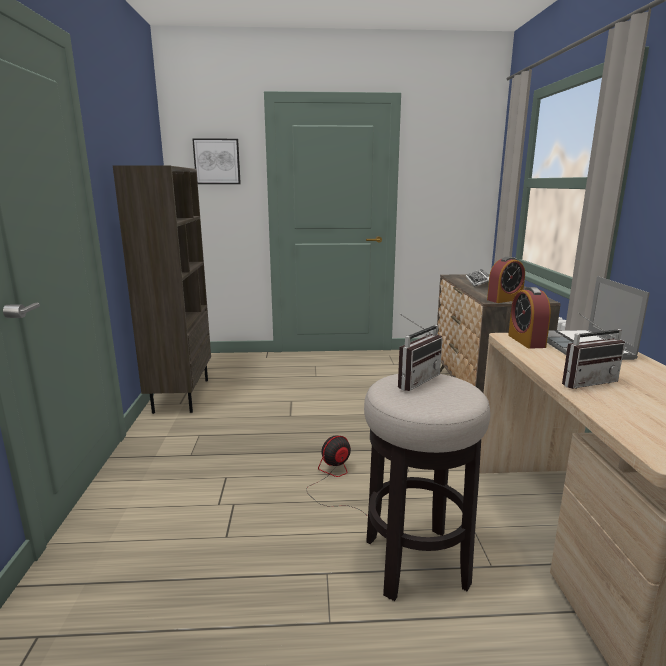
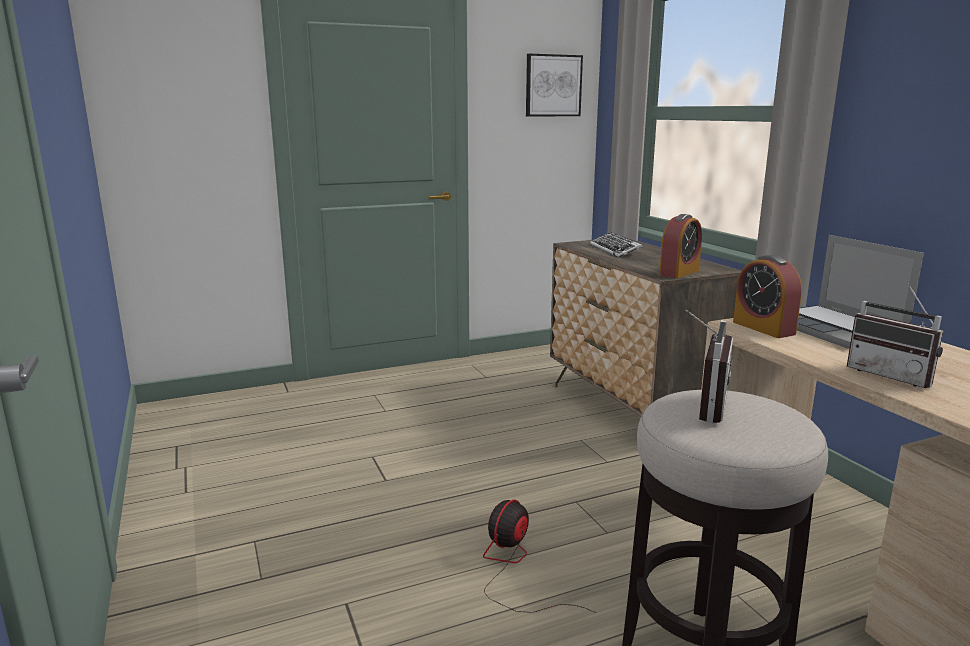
camera: 20 degrees left, 0 degrees up
brown bookcase [113,165,211,414] -> none
picture [192,138,241,184] -> picture moved to [526,54,583,116]
radio [562,312,625,389] -> radio turned 90 degrees clockwise [847,283,944,388]

